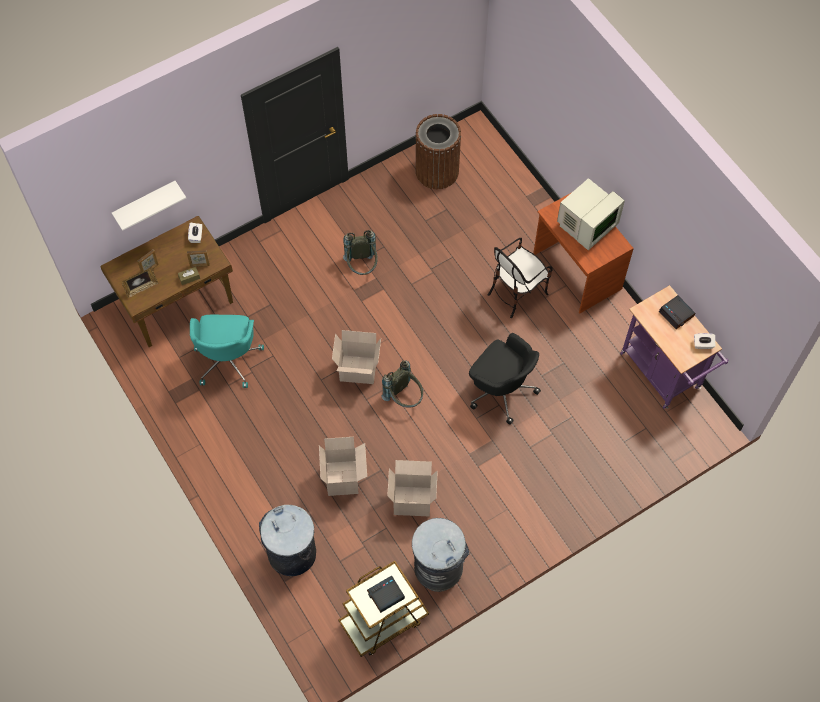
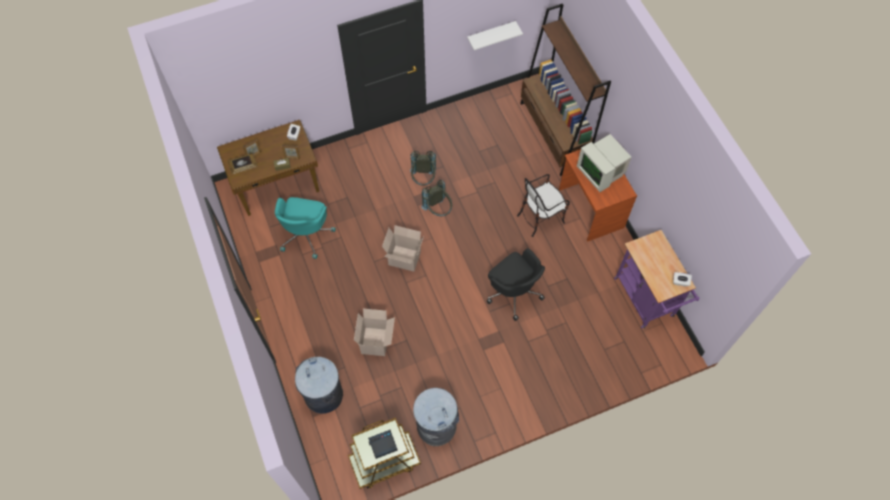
camera: 10 degrees right, 0 degrees up
white shelf [112,181,186,231] -> white shelf moved to [467,21,523,50]
grey backpack [381,360,423,408] -> grey backpack moved to [421,180,452,216]
cardboard box [387,460,438,516] -> none
brown trash can [416,114,461,189] -> none
monitor [557,178,625,250] -> monitor turned 90 degrees clockwise [577,134,631,192]
alarm clock [659,295,695,329] -> none
none -> brown bookcase [520,3,611,176]

